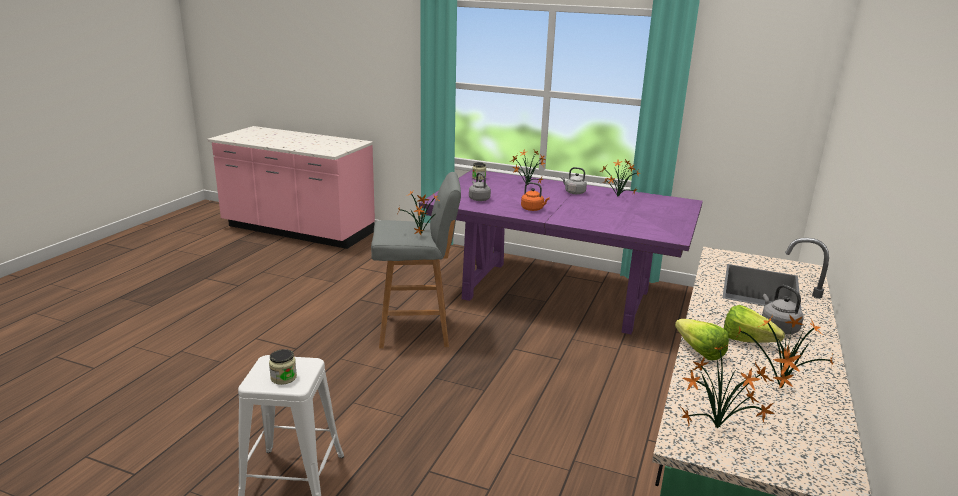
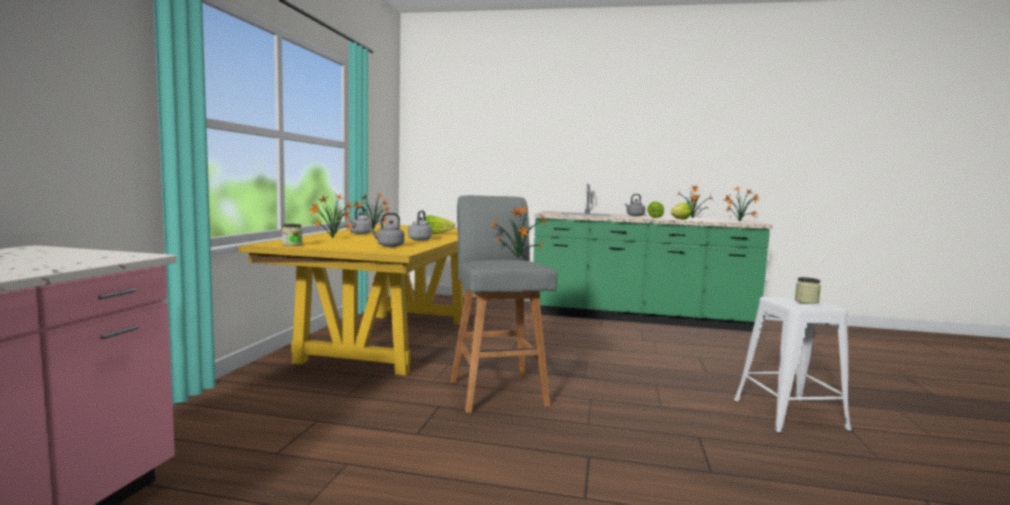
camera: 100 degrees left, 15 degrees down
purple dining table [419,170,703,334] -> yellow dining table [238,224,463,376]
orange kettle [521,182,550,211] -> grey kettle [408,210,432,241]
none -> lettuce [425,215,455,234]

